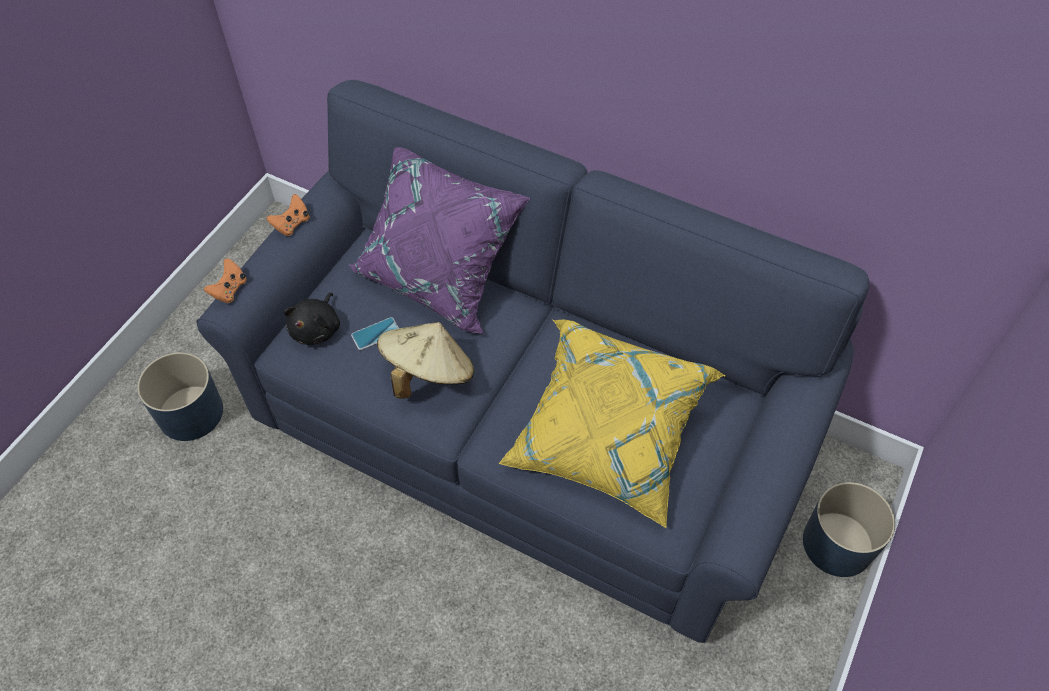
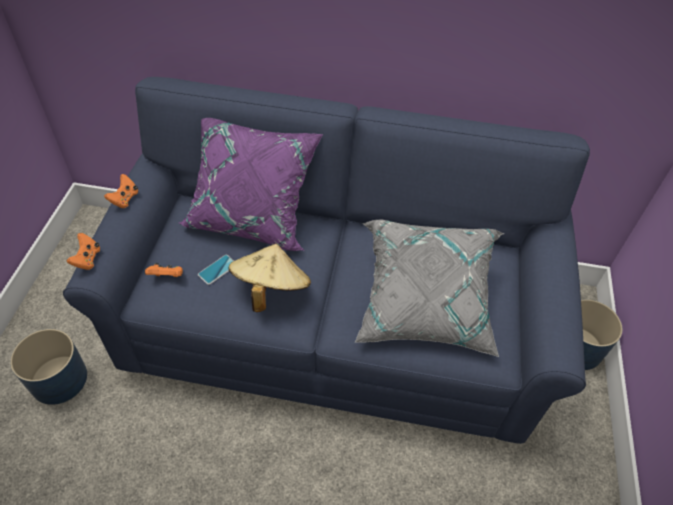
camera: 20 degrees left, 5 degrees down
black plush toy [284,292,340,345] -> orange game controller [145,263,183,277]
yellow pillow [499,320,726,528] -> grey pillow [355,219,504,357]

